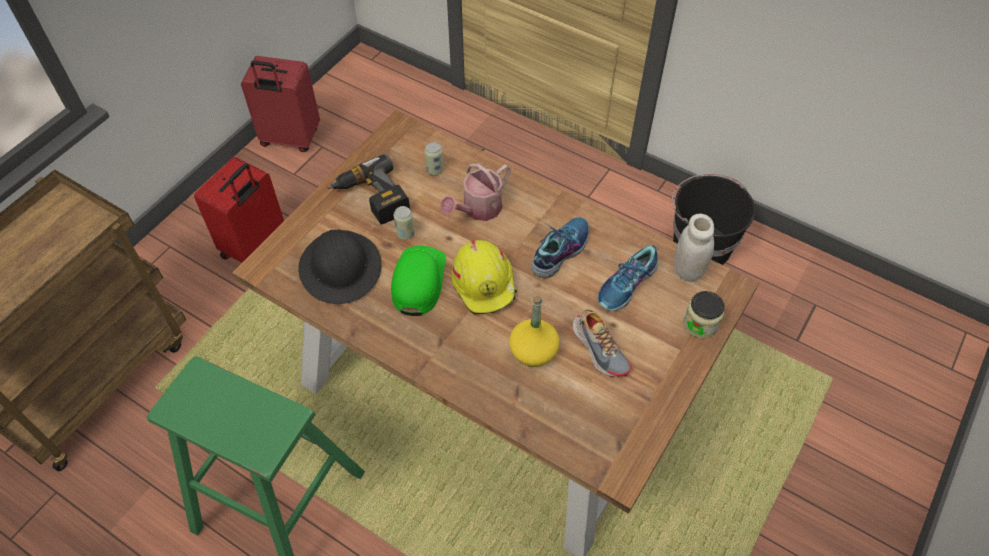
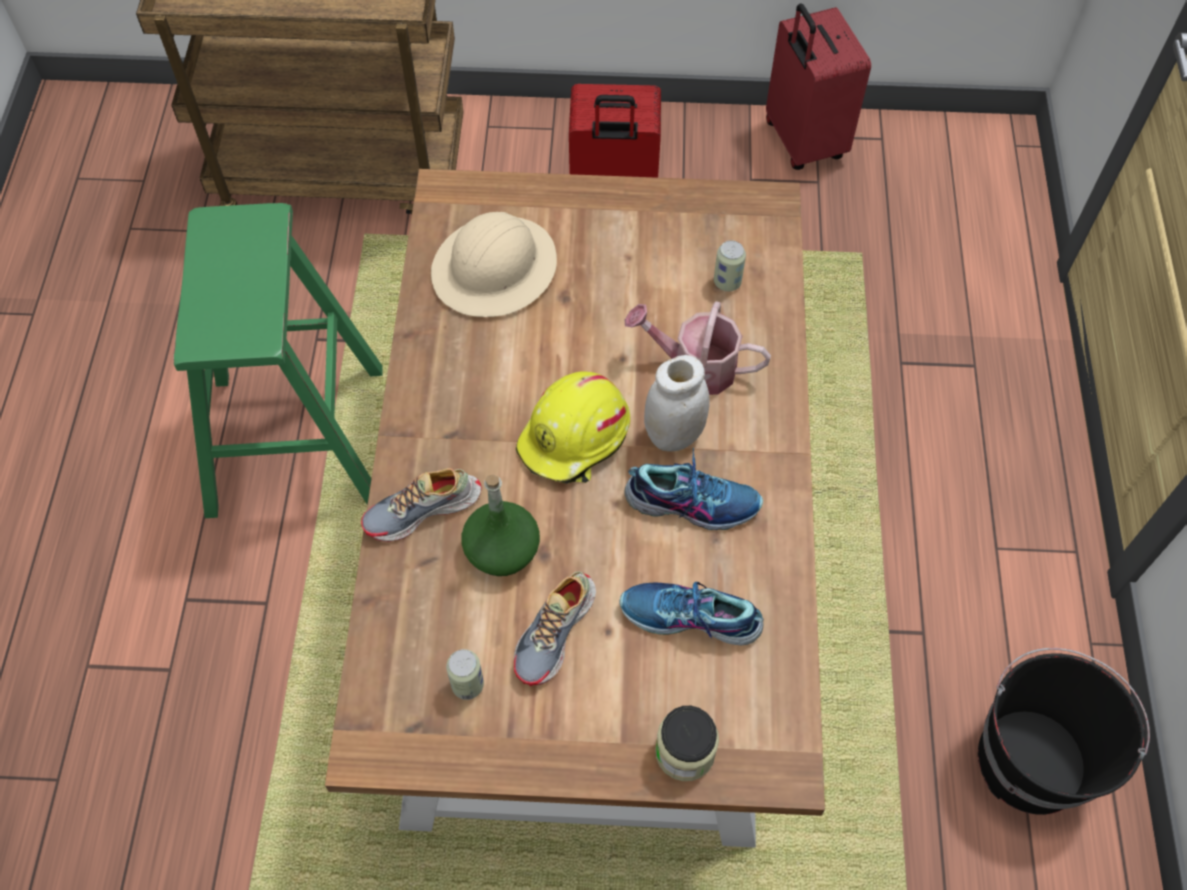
camera: 60 degrees right, 5 degrees up
black hard hat [298,229,381,304] -> beige hard hat [431,212,557,317]
power drill [327,154,410,224] -> none
green cap [391,246,446,316] -> none
can [394,206,415,240] -> can moved to [446,649,484,700]
yellow bottle [509,296,560,367] -> green bottle [461,474,540,576]
white jar [674,214,714,282] -> white jar moved to [644,355,710,452]
none -> shoe [361,468,482,542]

